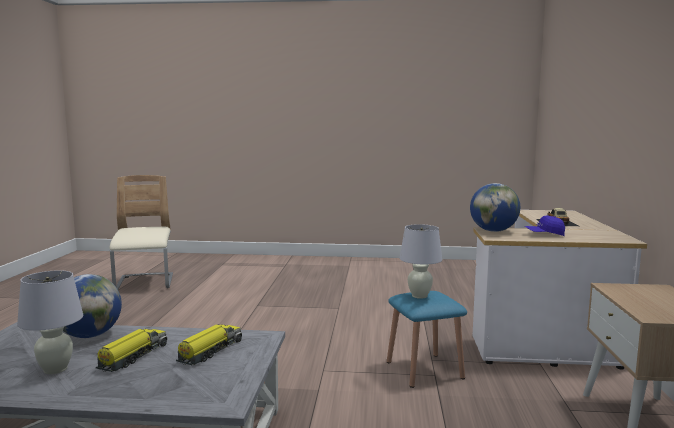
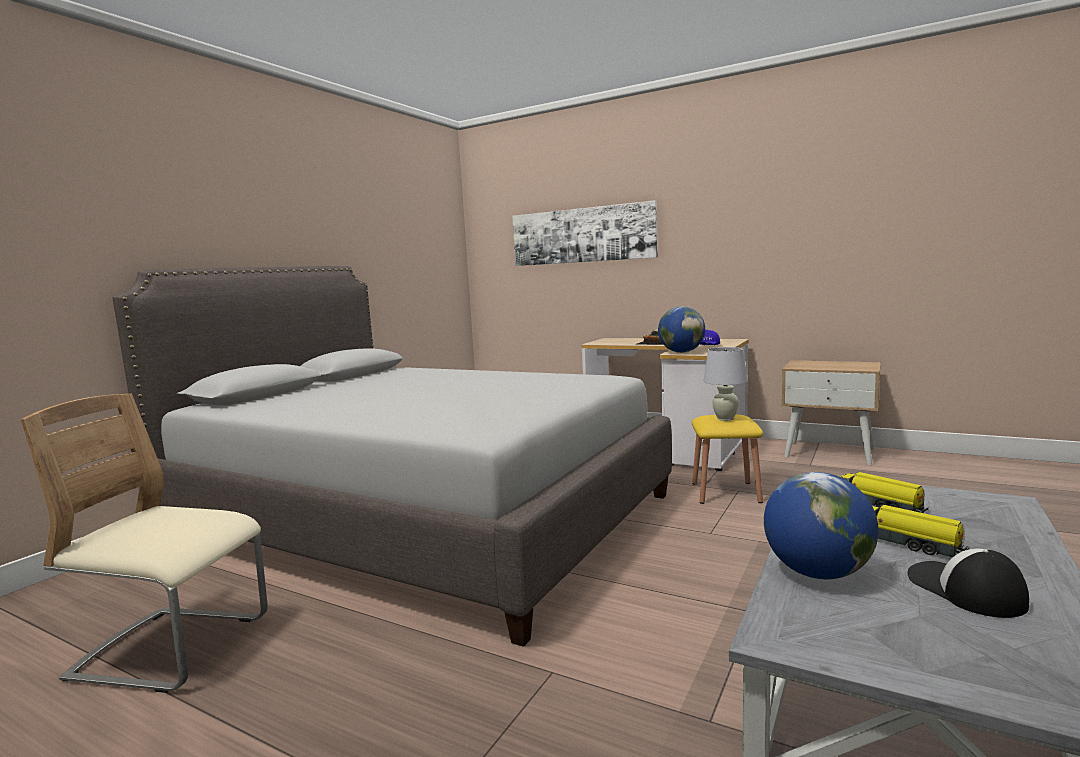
camera: 65 degrees left, 0 degrees up
white table lamp [17,270,83,374] -> cap [907,548,1029,618]
blue stool [387,291,467,388] -> yellow stool [692,414,763,504]
none -> grey bed [112,266,672,647]
none -> picture [512,200,658,266]

